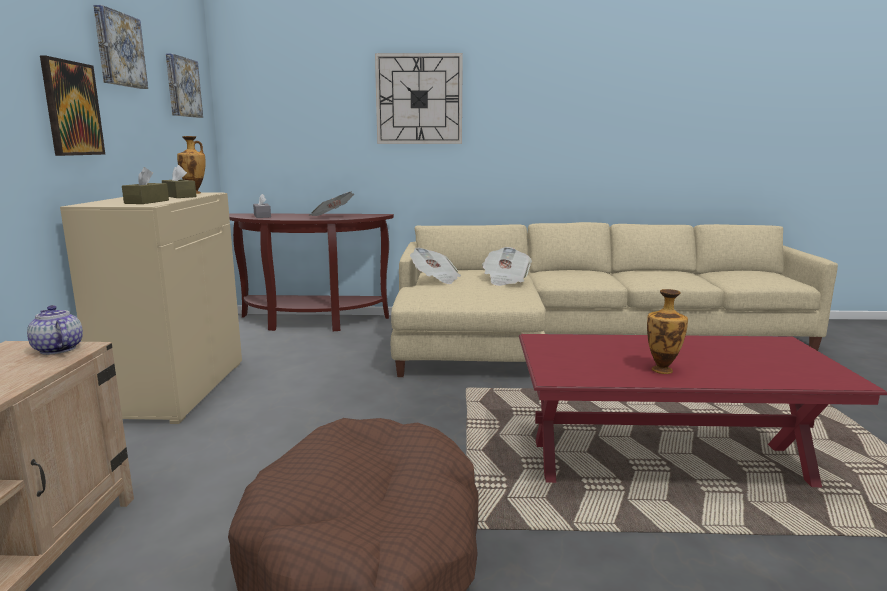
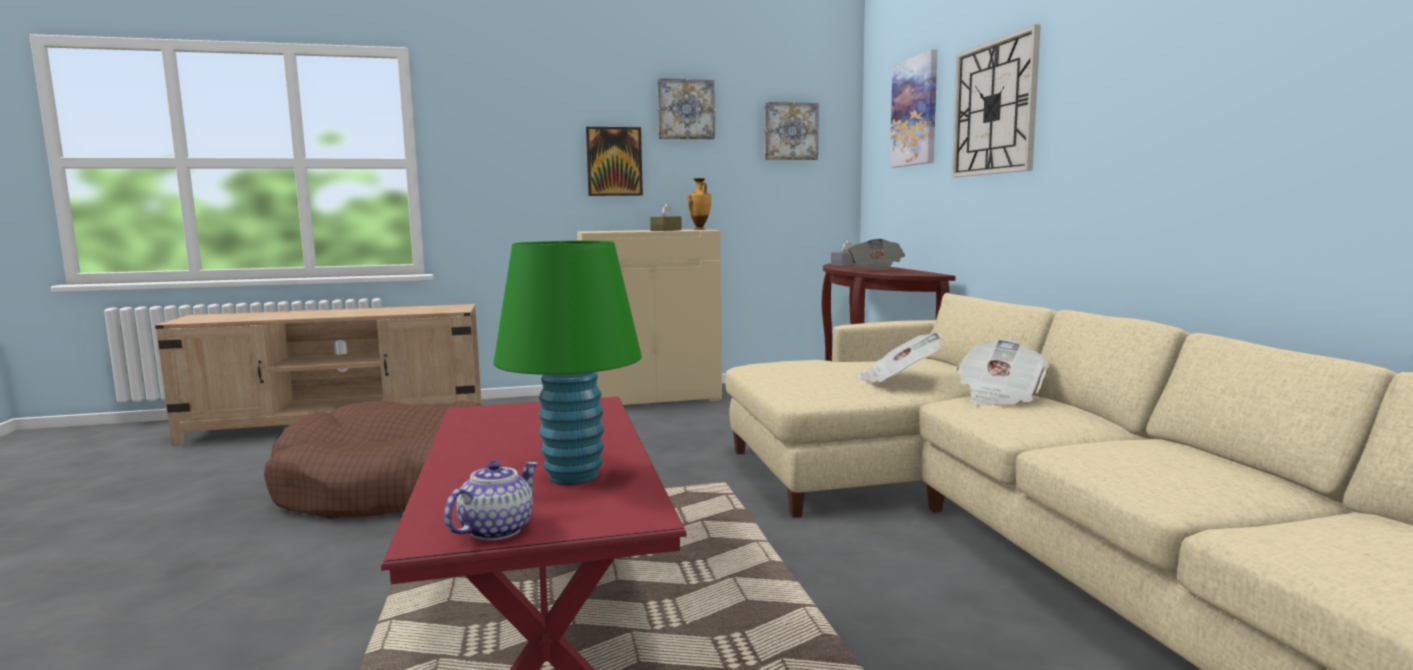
camera: 75 degrees right, 5 degrees down
teapot [27,305,83,355] -> teapot moved to [444,461,538,541]
brown tissue box [122,167,169,204] -> none
newspaper [410,248,461,284] -> newspaper moved to [957,339,1049,406]
vase [647,289,688,374] -> none
none -> green table lamp [493,241,642,485]
none -> picture [890,49,938,167]

